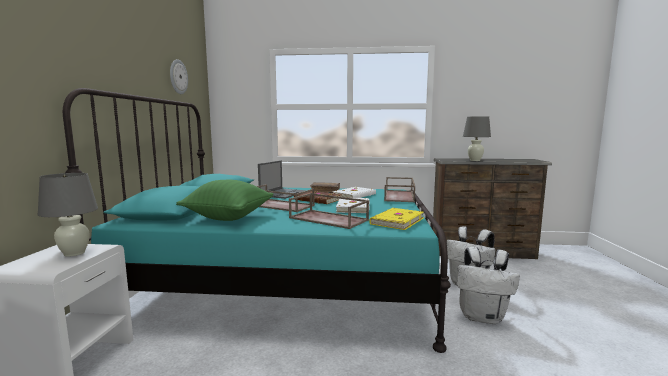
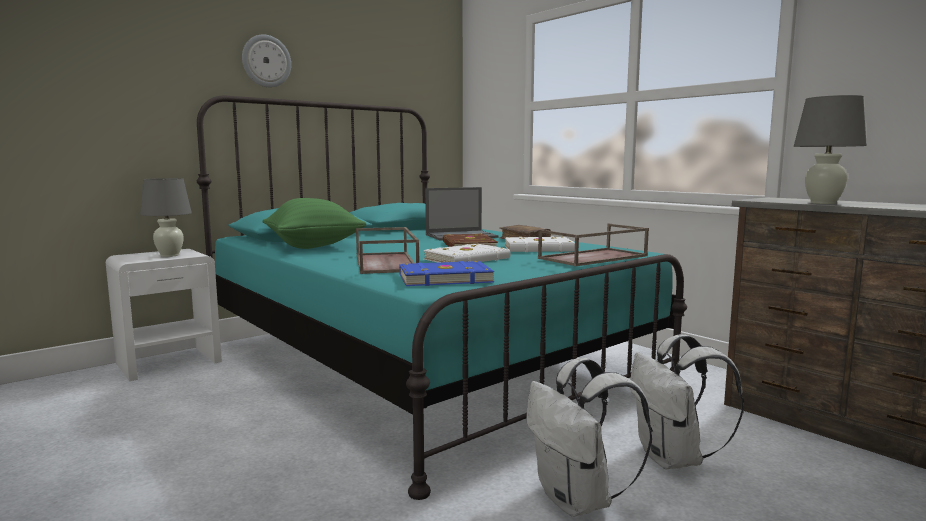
camera: 45 degrees right, 0 degrees up
wall clock [170,59,188,94] -> wall clock moved to [242,34,291,87]
brown tray [257,184,315,212] -> none
yellow book [369,208,424,230] -> blue book [399,261,494,286]

